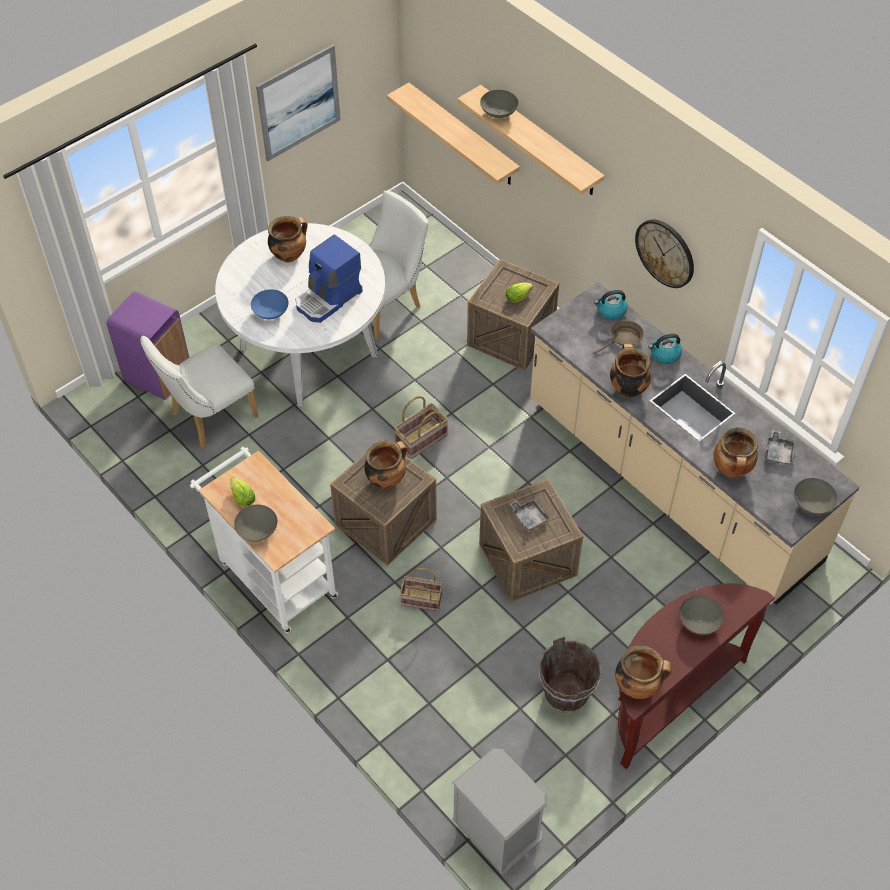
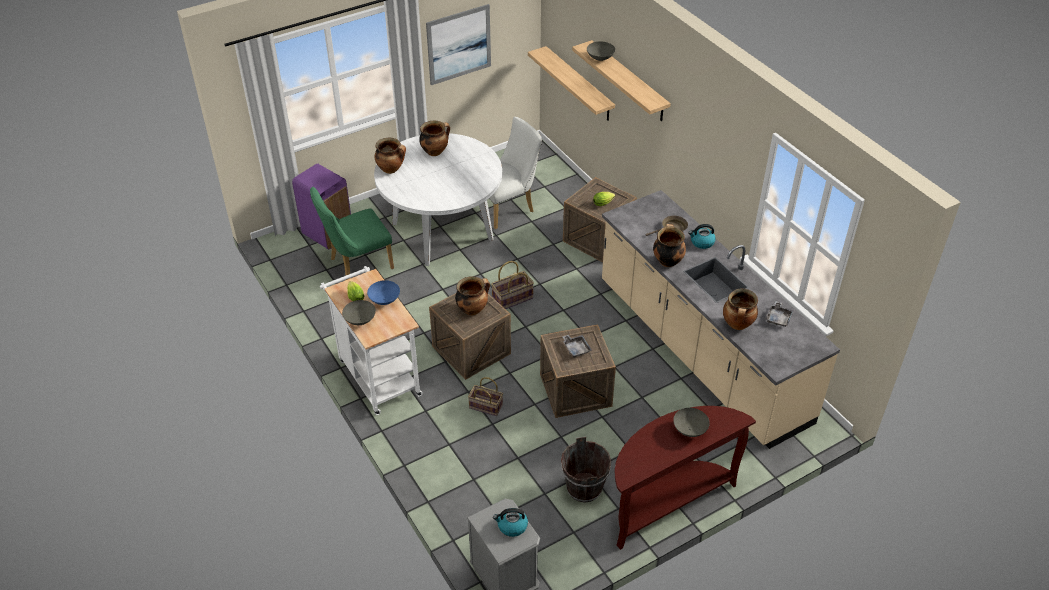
camera: 10 degrees right, 10 degrees down
white chair [140,336,259,448] -> green chair [310,187,394,280]
blue bowl [251,289,288,319] -> blue bowl moved to [367,280,400,305]
coffee machine [296,234,363,323] -> none
kettle [594,290,628,320] -> kettle moved to [493,508,528,537]
cooking pot [615,645,671,699] -> cooking pot moved to [375,138,406,174]
wall clock [635,219,694,288] -> none
grey bowl [794,478,837,514] -> none

